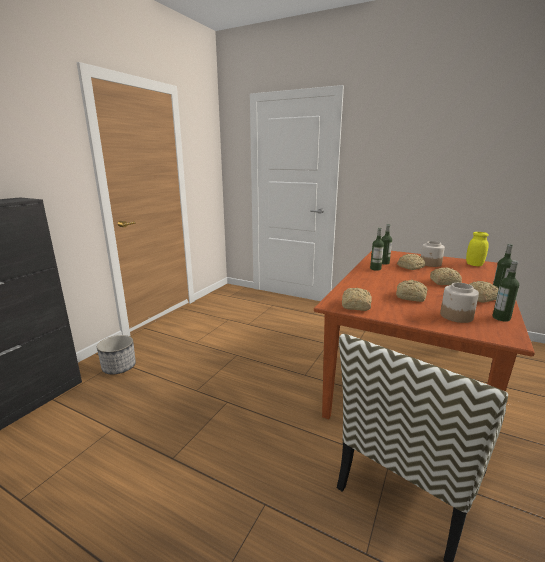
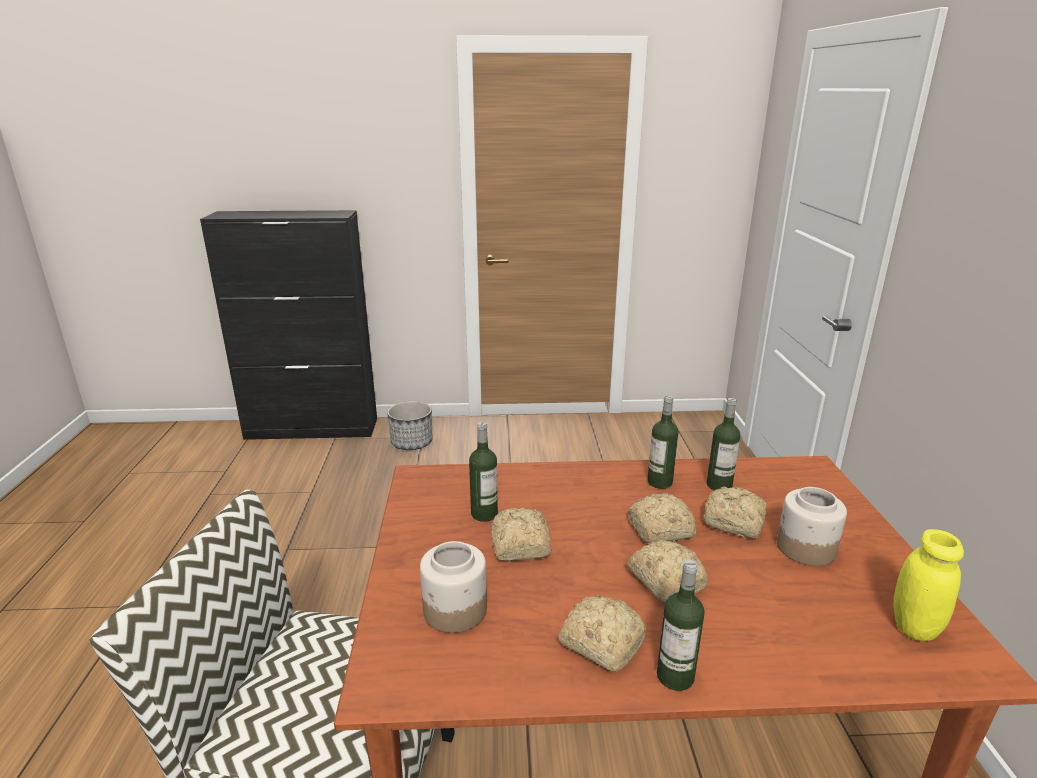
camera: 60 degrees right, 5 degrees up
bread [342,288,372,311] -> bread moved to [628,493,696,544]
bottle [492,260,519,322] -> bottle moved to [469,422,498,522]

